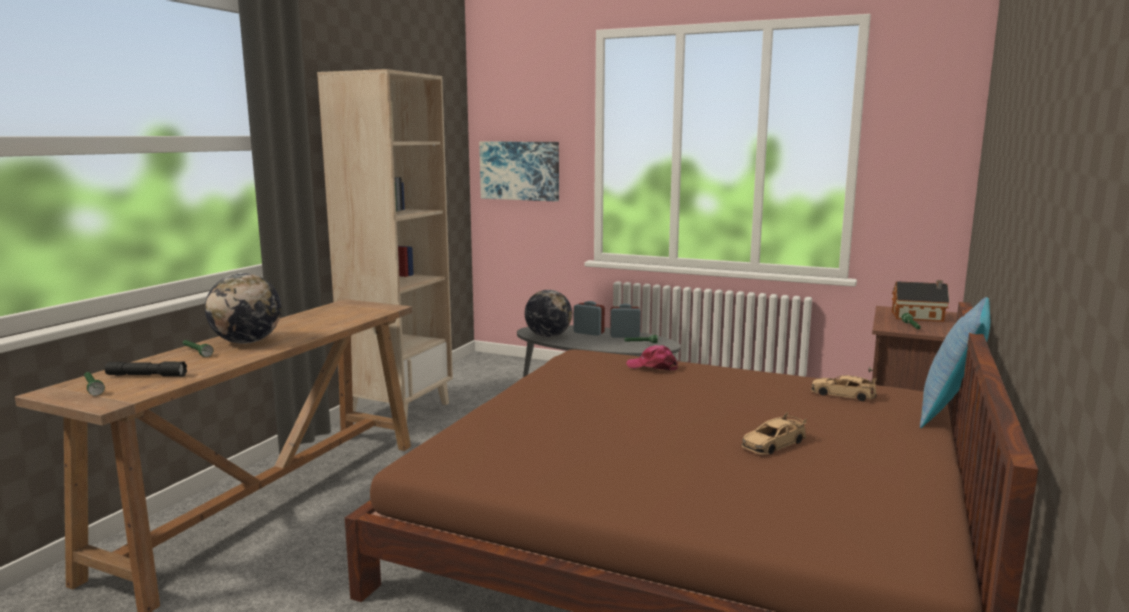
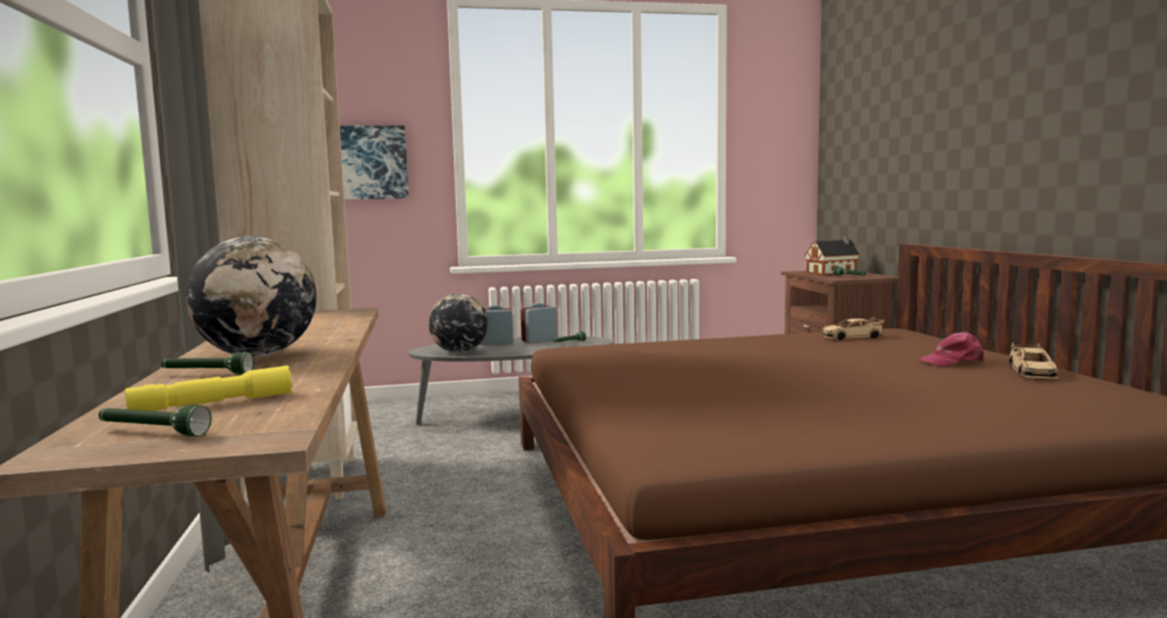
camera: 35 degrees left, 5 degrees down
black flashlight [105,361,187,377] -> yellow flashlight [125,365,292,411]
pink cap [626,345,678,370] -> pink cap moved to [917,332,984,367]
beige toy car [741,412,807,455] -> beige toy car moved to [1008,342,1059,379]
pillow [920,297,990,428] -> none

